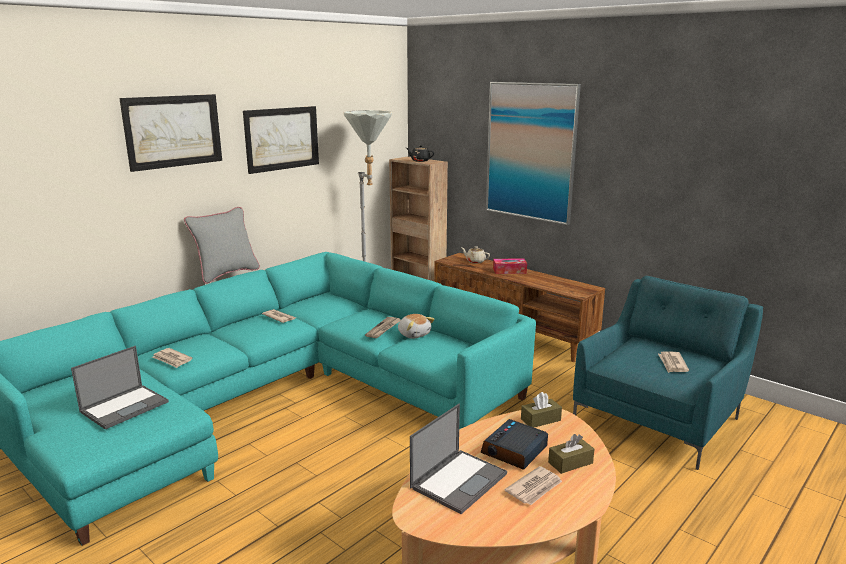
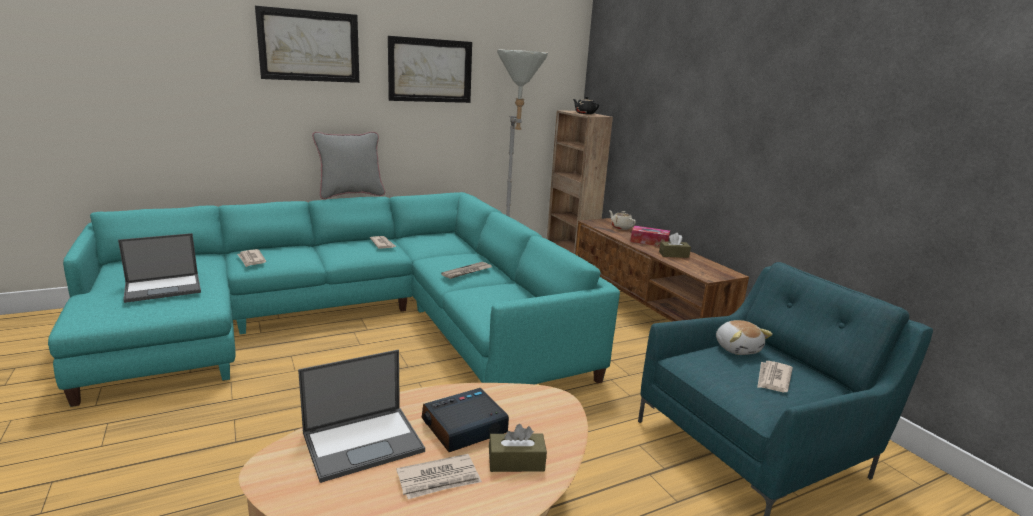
camera: 20 degrees right, 0 degrees up
plush toy [398,314,435,339] -> plush toy moved to [716,320,773,355]
picture [486,82,581,225] -> none
brown tissue box [521,392,562,427] -> brown tissue box moved to [659,233,691,258]

